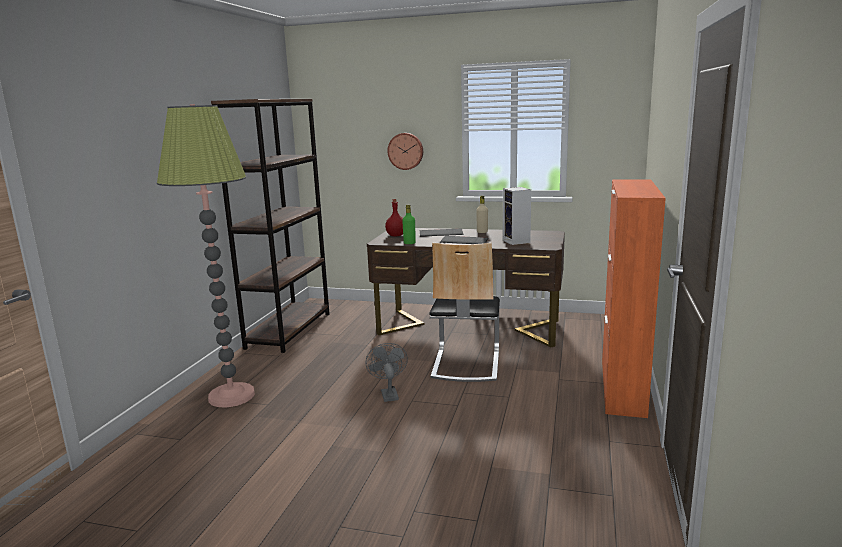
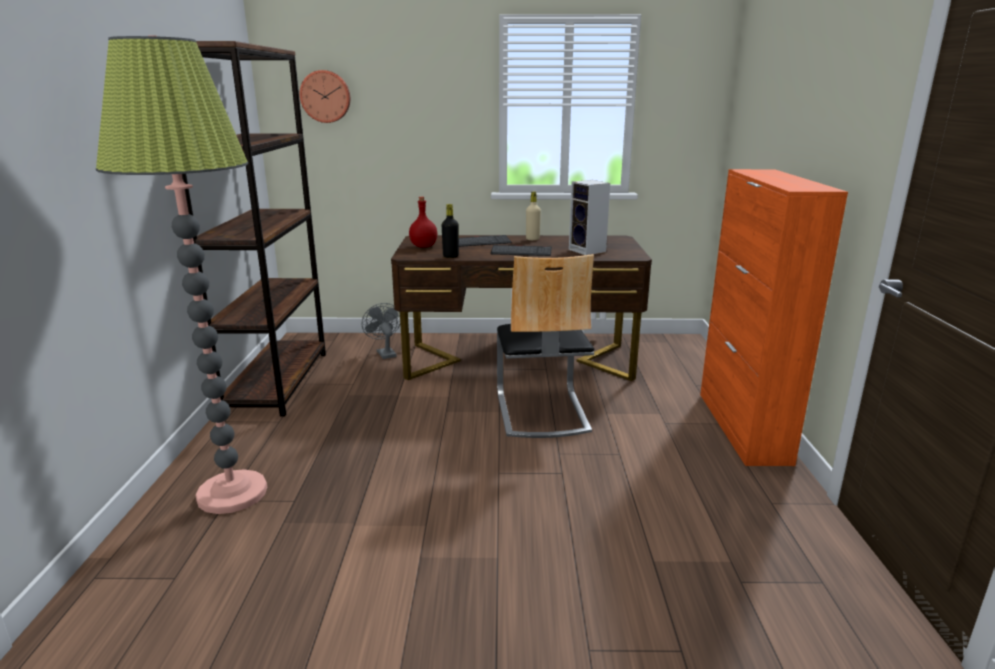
camera: 15 degrees left, 5 degrees up
grey fan [365,343,408,402] -> grey fan moved to [362,303,400,359]
wall clock [387,133,423,170] -> wall clock moved to [300,70,350,123]
green bottle [402,205,416,244] -> black bottle [442,204,459,258]

